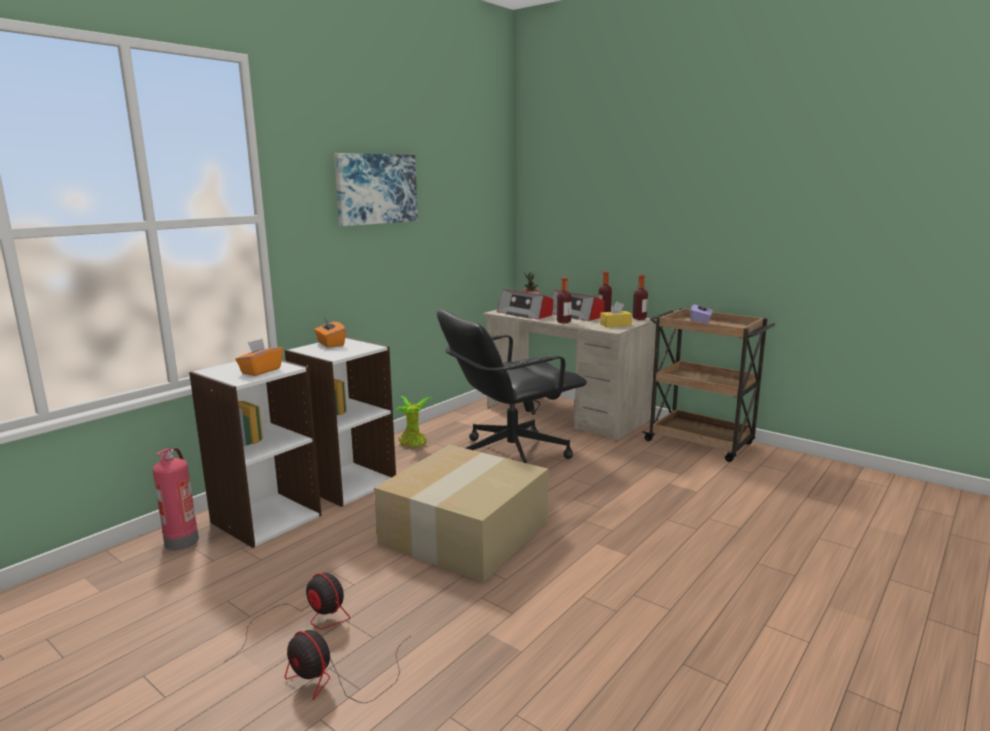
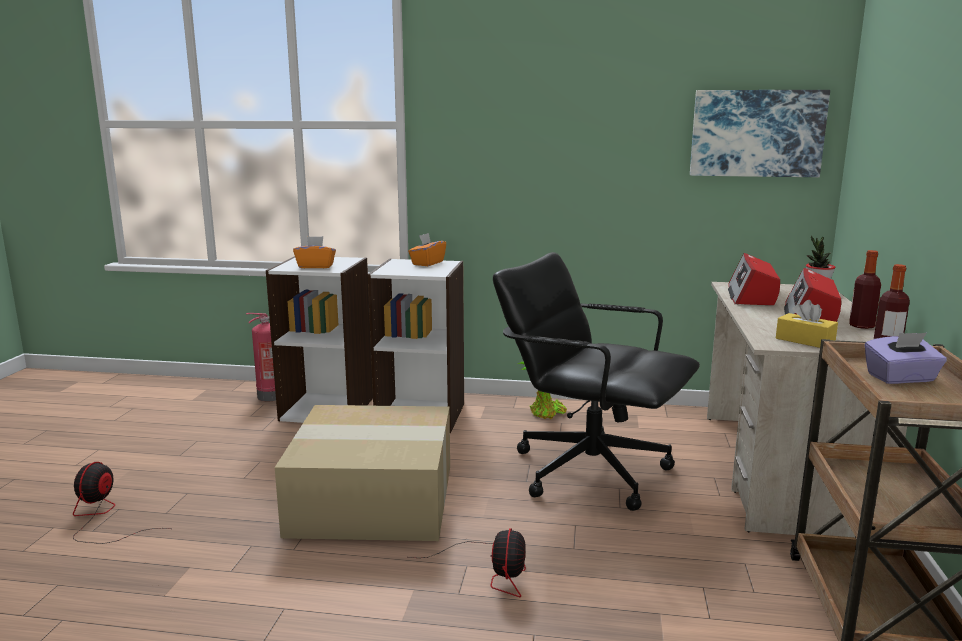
camera: 60 degrees right, 0 degrees up
fan [224,573,350,662] -> fan moved to [409,528,526,597]
picture [334,153,418,226] -> picture moved to [690,90,830,177]
bottle [557,277,572,323] -> none

